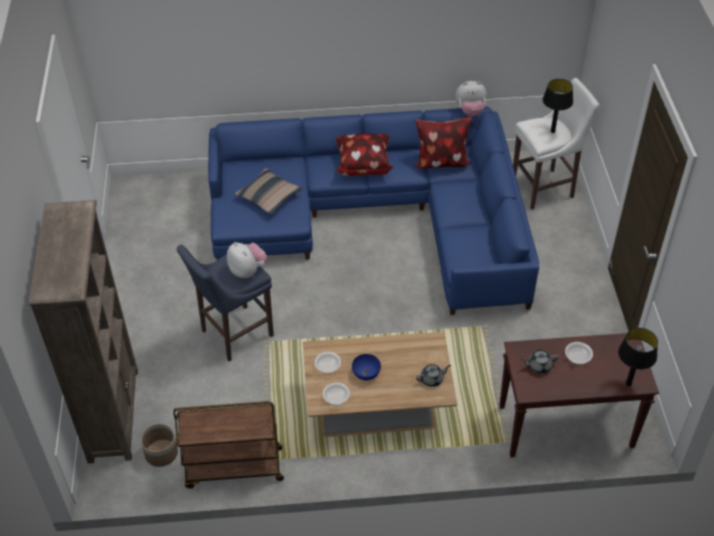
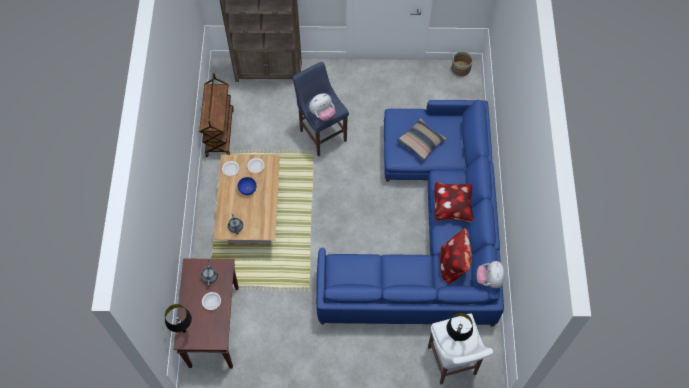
camera: 95 degrees right, 15 degrees up
planter [141,424,178,467] -> planter moved to [452,51,473,76]

